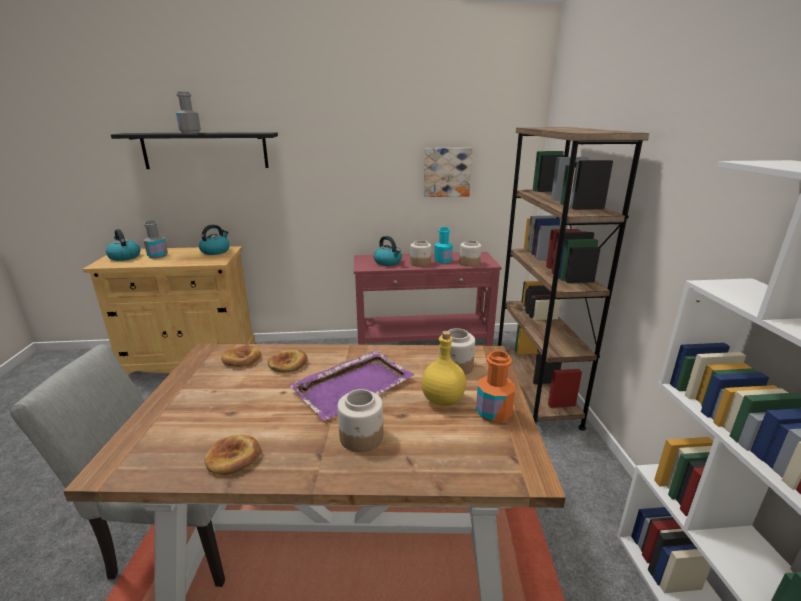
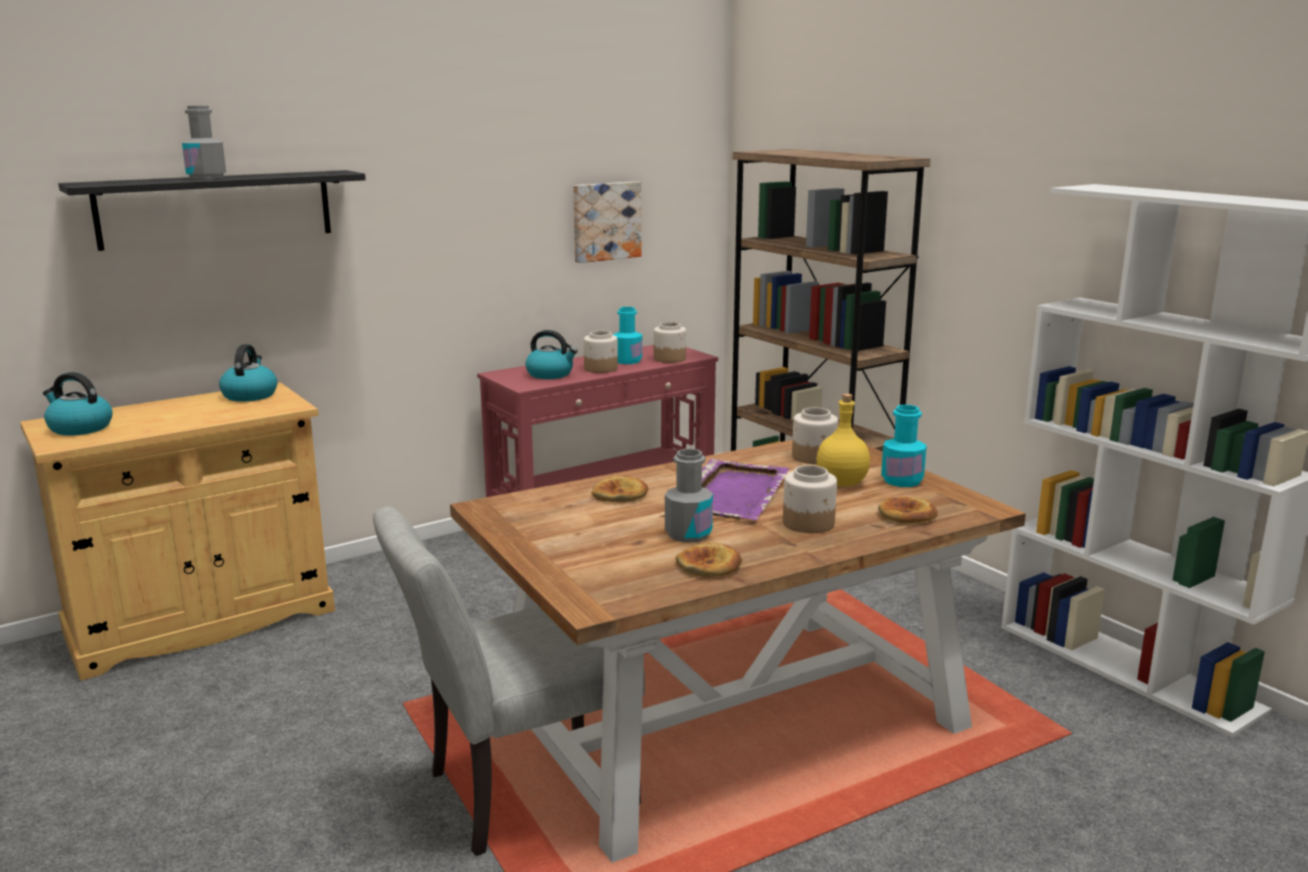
camera: 30 degrees left, 5 degrees down
grey bottle [144,220,168,259] -> grey bottle moved to [665,449,713,543]
bread [221,345,261,367] -> bread moved to [878,497,938,523]
orange bottle [476,351,515,423] -> turquoise bottle [881,405,927,487]

